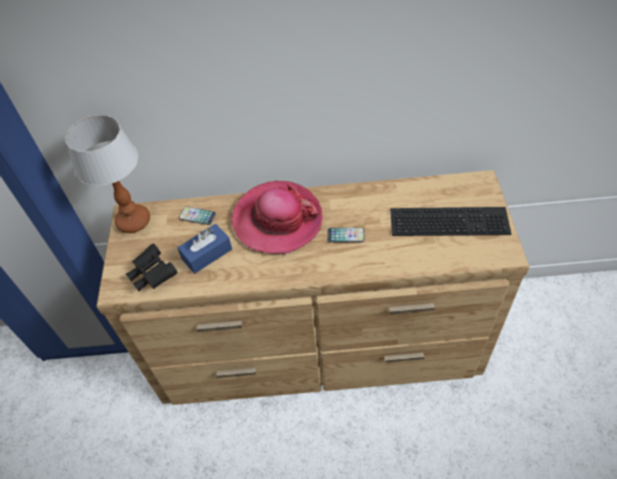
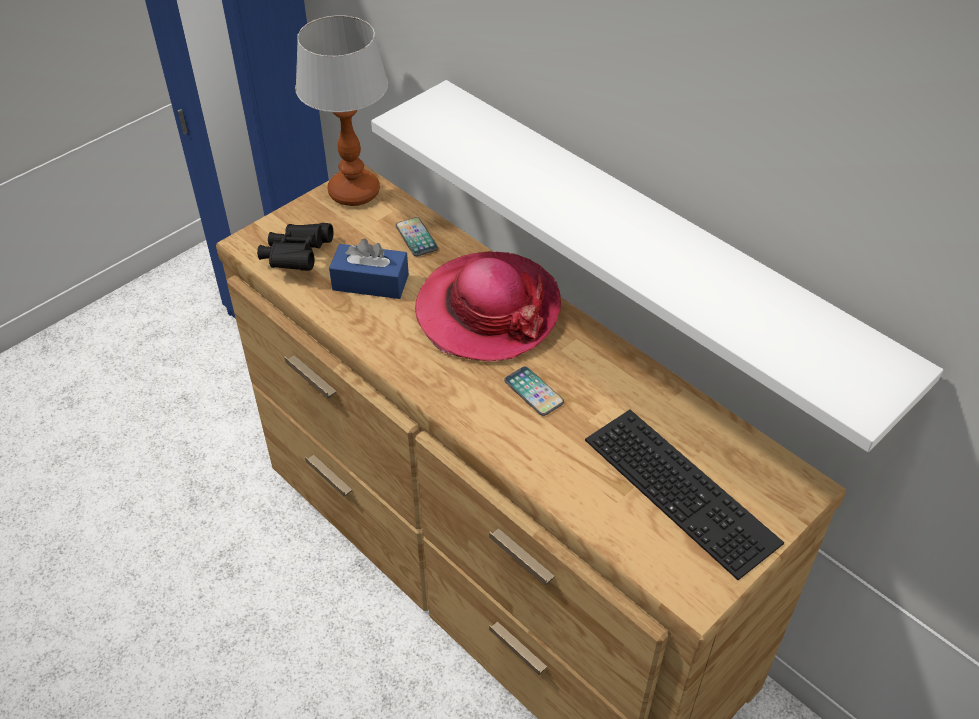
camera: 45 degrees right, 5 degrees down
none -> white shelf [371,80,943,452]

